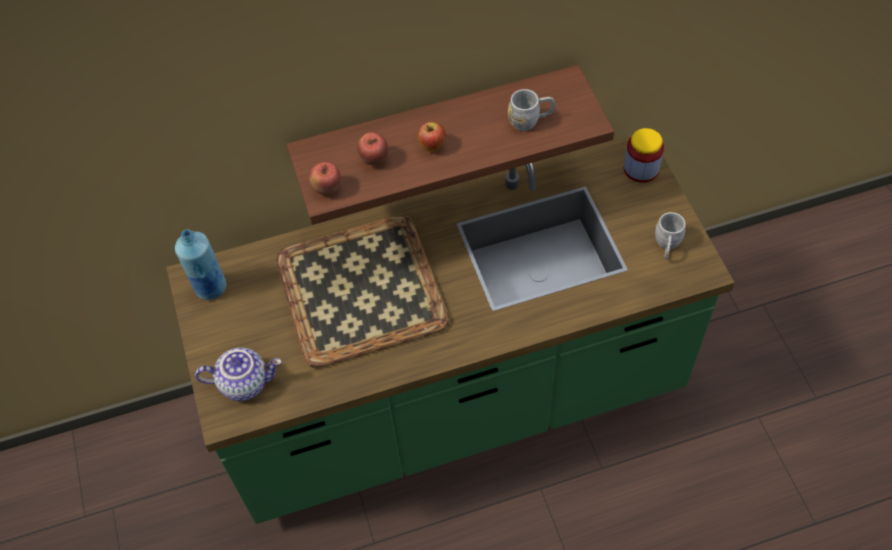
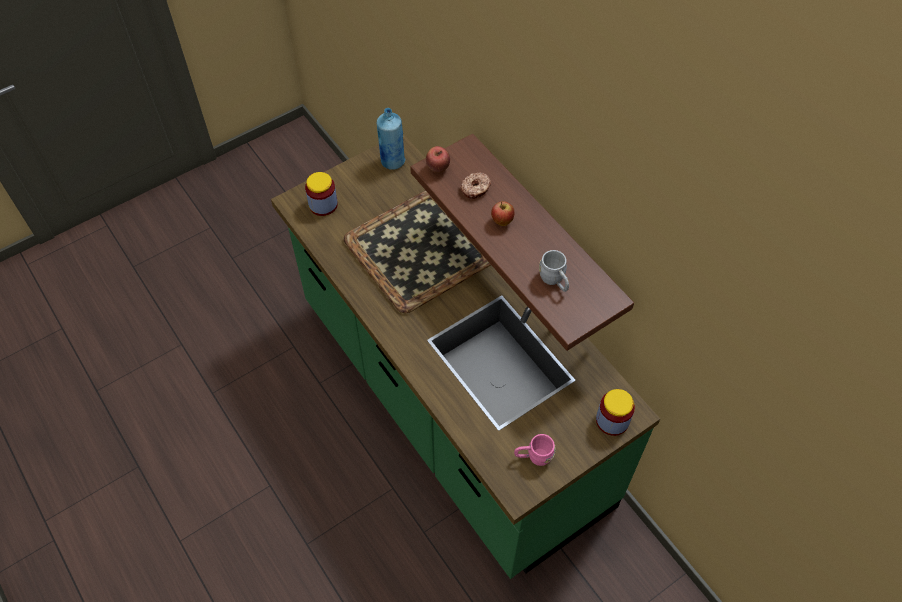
camera: 70 degrees right, 0 degrees up
teapot [195,348,282,401] -> jar [305,172,338,216]
apple [357,132,388,165] -> donut [460,172,491,199]
grey mug [655,212,686,259] -> pink mug [514,434,556,466]

